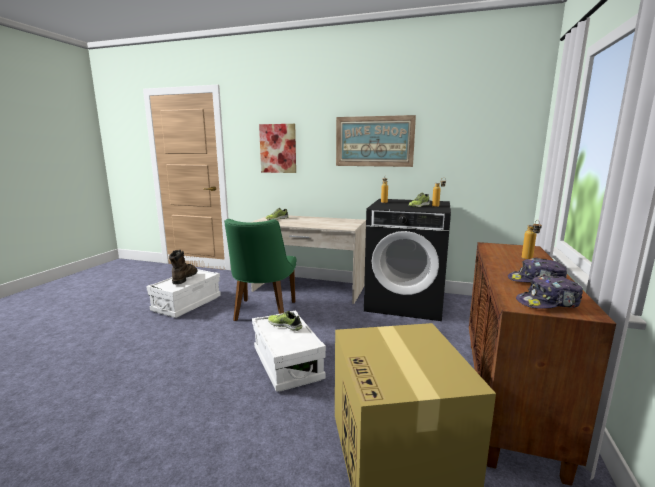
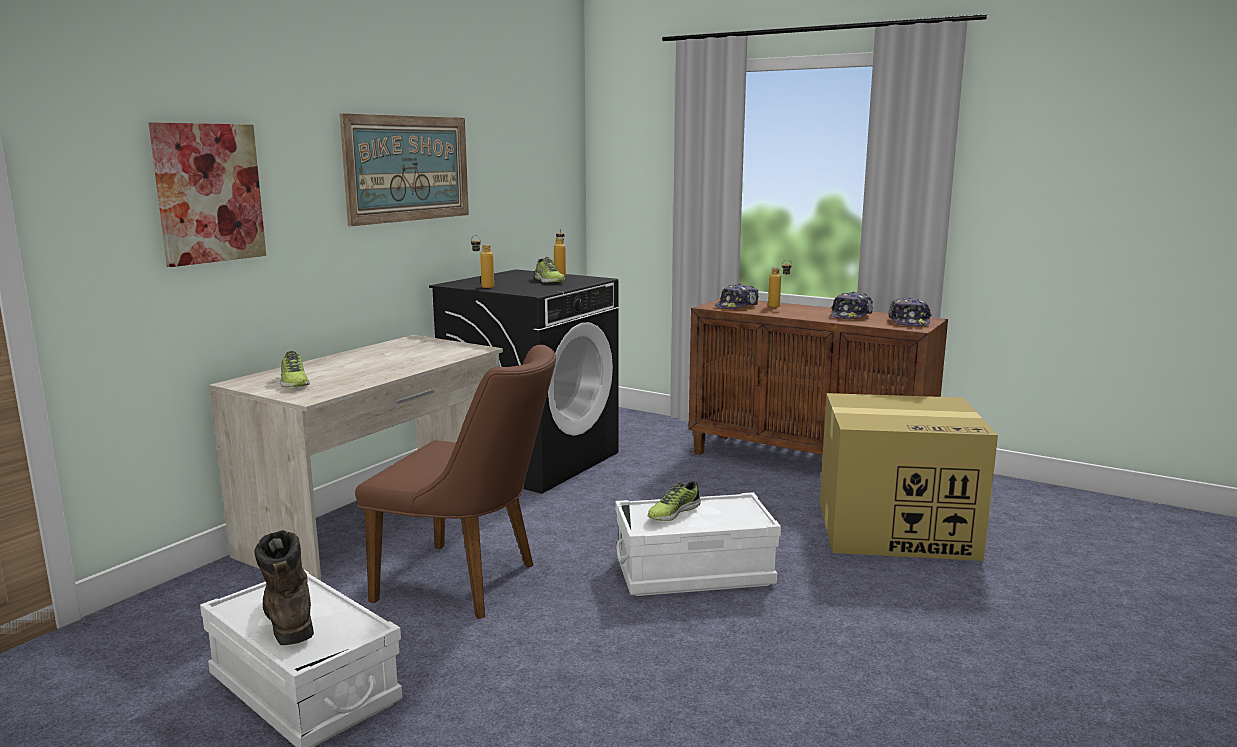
camera: 75 degrees left, 0 degrees up
brown boot [169,250,198,284] -> brown boot turned 45 degrees clockwise [255,530,314,645]
green chair [224,219,296,321] -> brown chair [355,345,556,619]
none -> cap [715,284,759,309]

